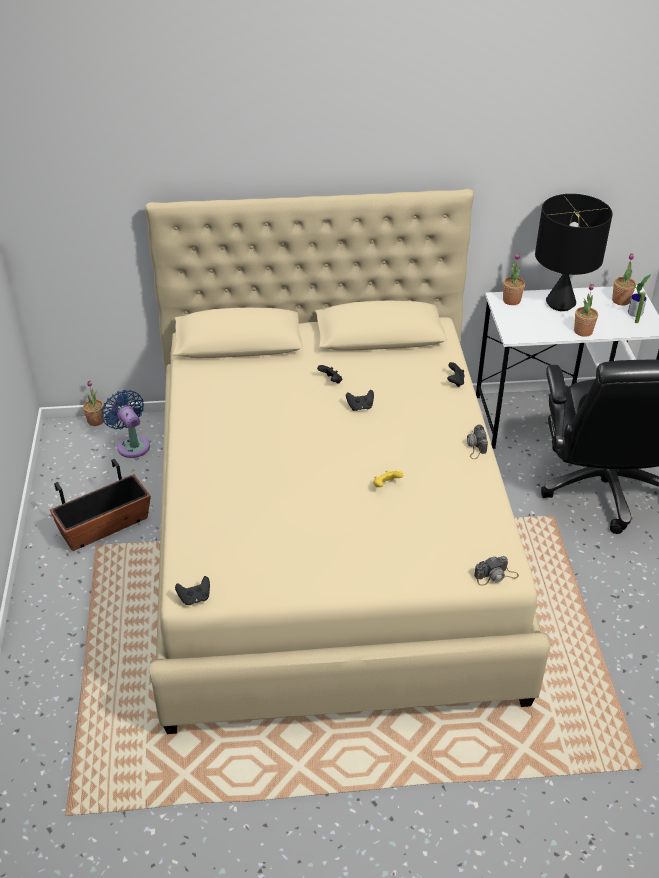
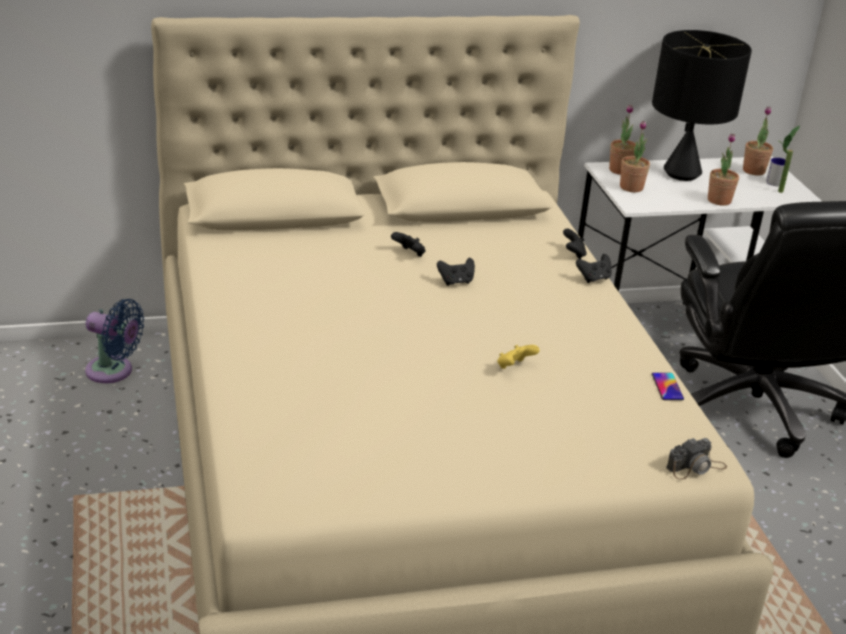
camera: 10 degrees left, 10 degrees down
planter [50,459,151,551] -> none
potted plant [83,381,104,426] -> potted plant moved to [620,121,650,192]
blue fan [101,390,150,458] -> blue fan turned 150 degrees clockwise [85,299,144,383]
black game controller [175,576,210,605] -> black game controller moved to [576,254,612,283]
camera [467,424,488,459] -> none
none -> phone [652,373,684,400]

